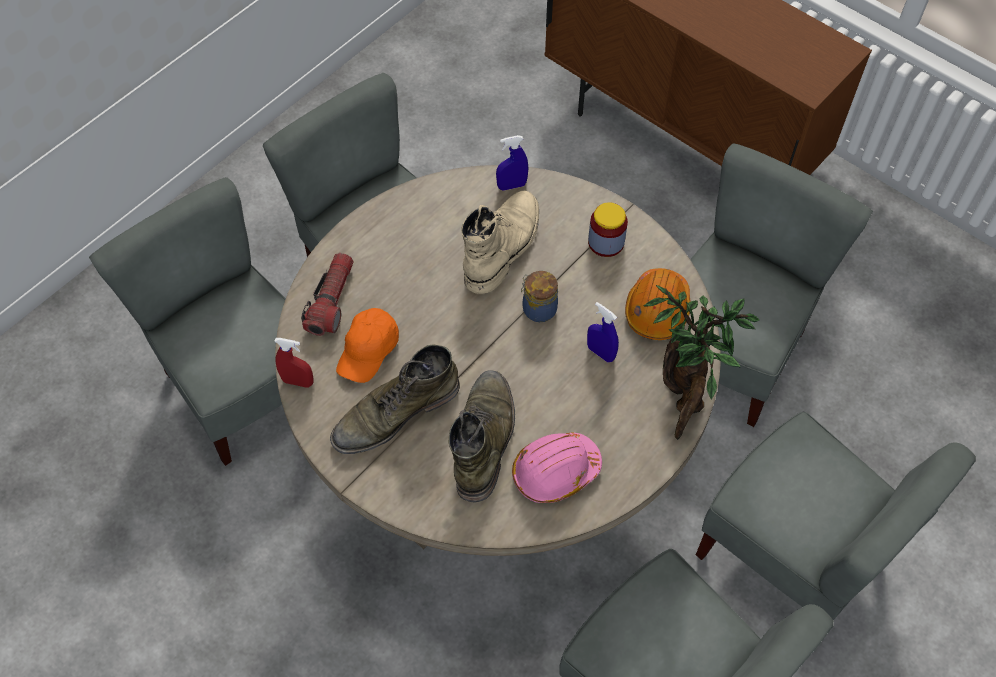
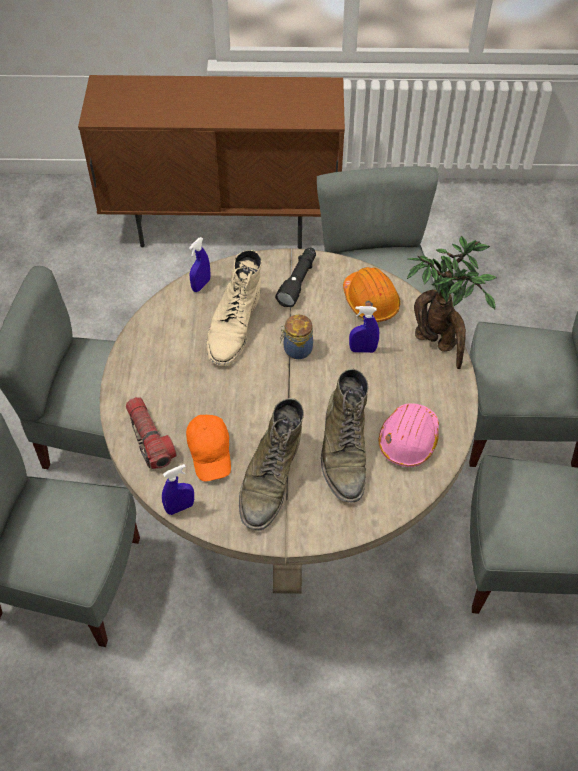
camera: 40 degrees left, 5 degrees down
red spray bottle [274,338,314,388] -> blue spray bottle [162,464,194,515]
green boot [448,370,515,502] -> green boot turned 150 degrees counterclockwise [321,369,368,502]
beige boot [461,191,539,294] -> beige boot turned 150 degrees counterclockwise [206,250,262,366]
jar [588,203,628,257] -> black flashlight [275,248,316,307]

